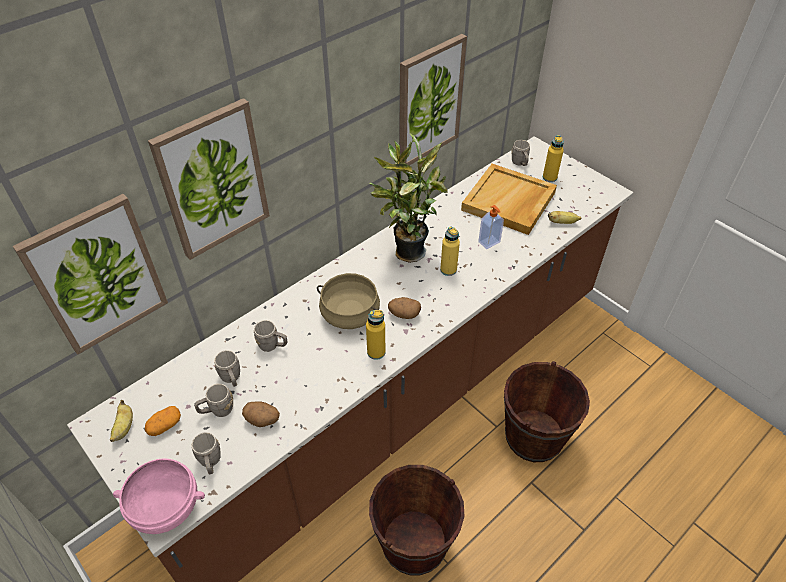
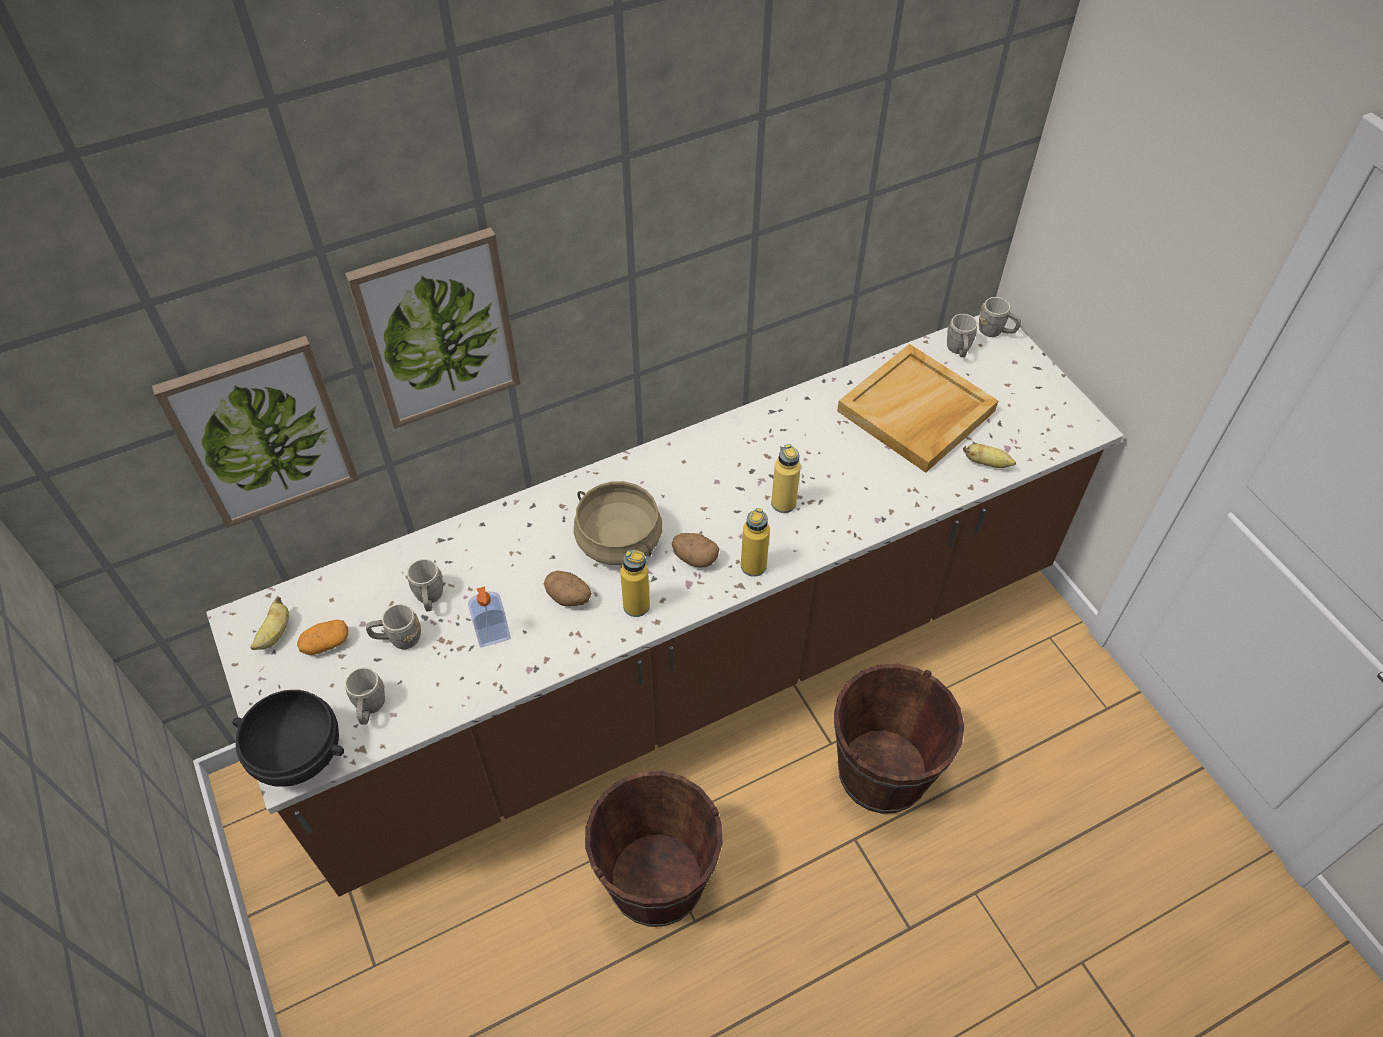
camera: 15 degrees right, 5 degrees up
pink bowl [113,459,205,534] -> black bowl [232,690,344,787]
potato [242,401,280,427] -> potato moved to [544,570,592,606]
grey mug [254,320,287,352] -> grey mug moved to [978,297,1021,337]
potted plant [370,133,448,263] -> none
picture [399,34,467,165] -> none
soap dispenser [478,205,504,249] -> soap dispenser moved to [468,587,511,647]
yellow bottle [543,135,564,182] -> yellow bottle moved to [741,508,770,577]

